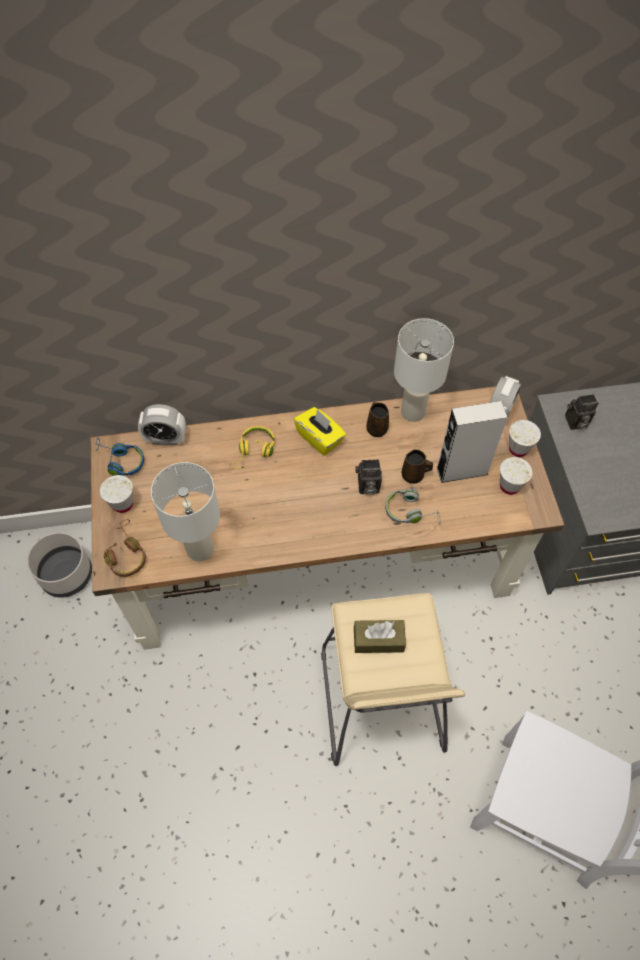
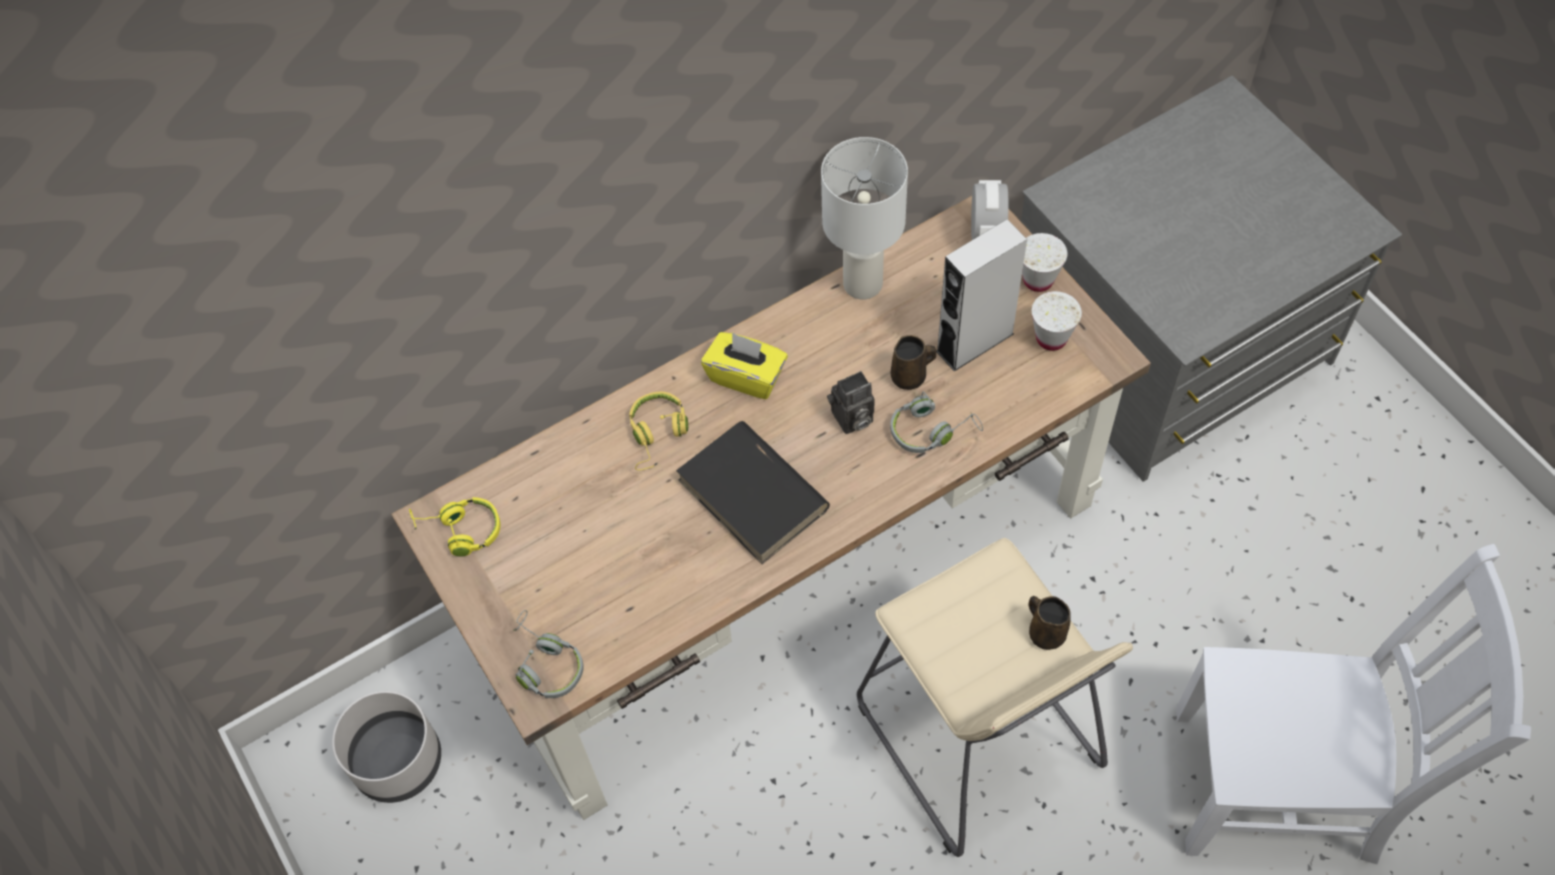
camera: 20 degrees left, 0 degrees up
blue headphones [95,438,144,476] -> yellow headphones [409,497,500,557]
white cup [100,475,133,513] -> none
brown headphones [104,519,146,577] -> grey headphones [513,610,584,698]
alarm clock [138,404,186,445] -> none
white table lamp [151,462,220,561] -> none
brown tissue box [354,620,406,653] -> none
brown mug [366,402,389,437] -> brown mug moved to [1028,596,1071,650]
camera [565,394,599,430] -> none
none -> black book [676,421,830,564]

